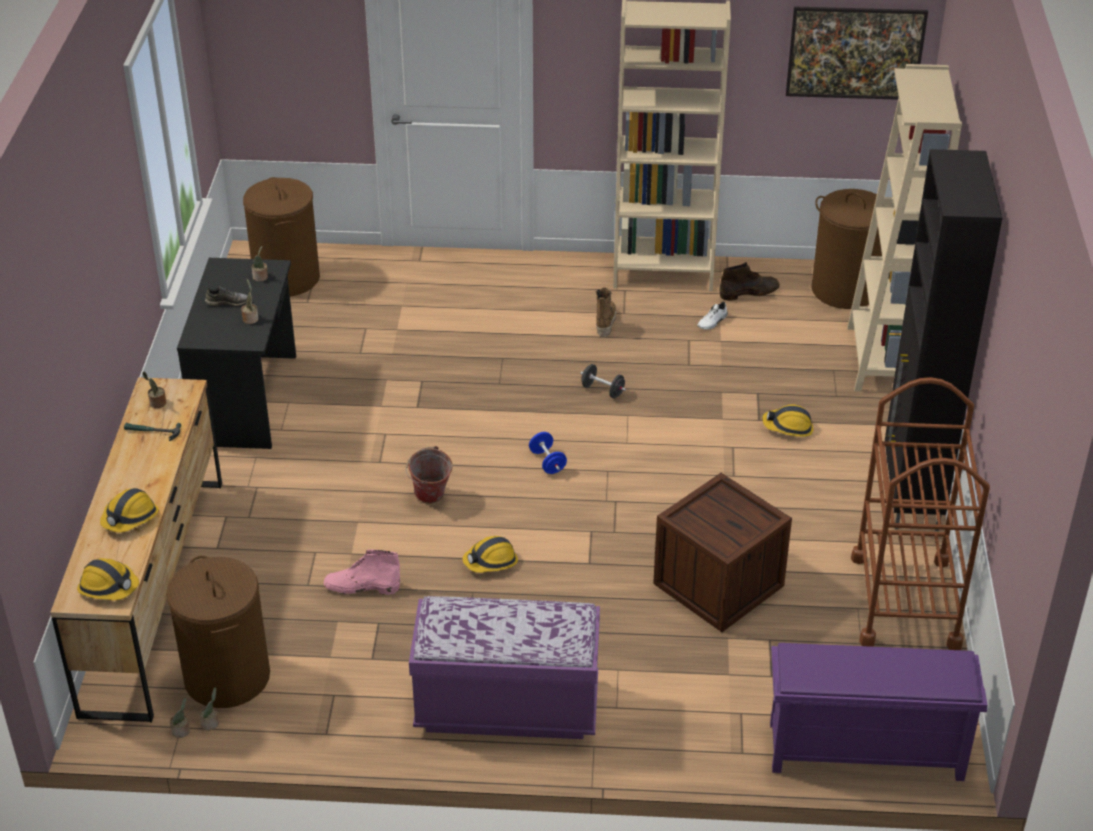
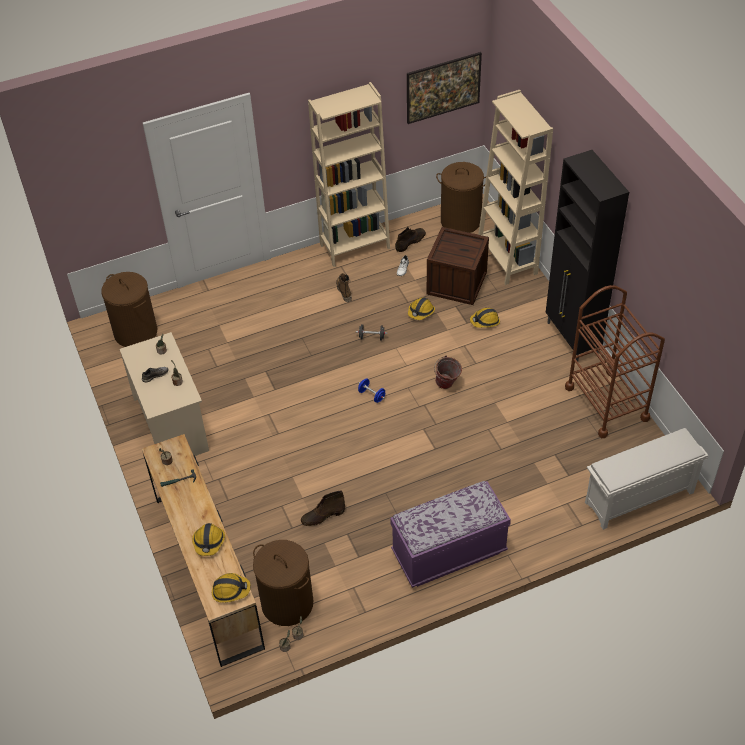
camera: 25 degrees left, 10 degrees up
black desk [177,258,296,449] -> beige desk [120,332,209,456]
pink boot [324,550,400,595] -> brown boot [301,490,345,526]
bucket [406,446,453,503] -> bucket moved to [434,356,462,389]
hard hat [462,536,518,573] -> hard hat moved to [408,298,435,320]
crate [653,473,792,632] -> crate moved to [427,227,489,305]
purple shoe rack [770,643,988,781] -> white shoe rack [585,428,708,530]

